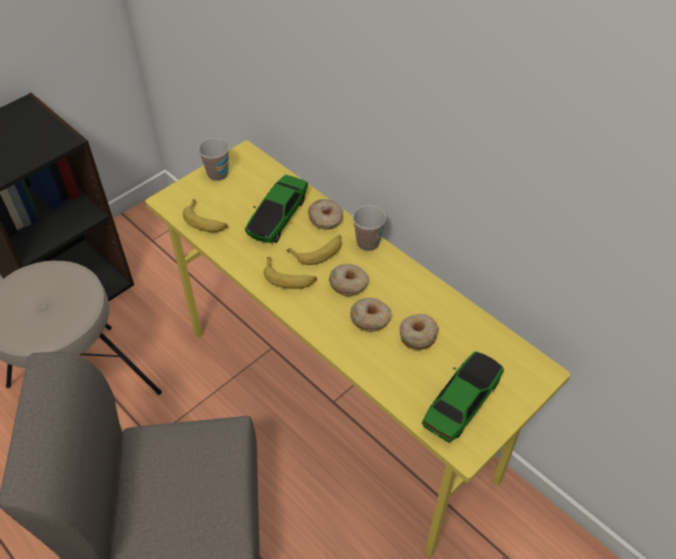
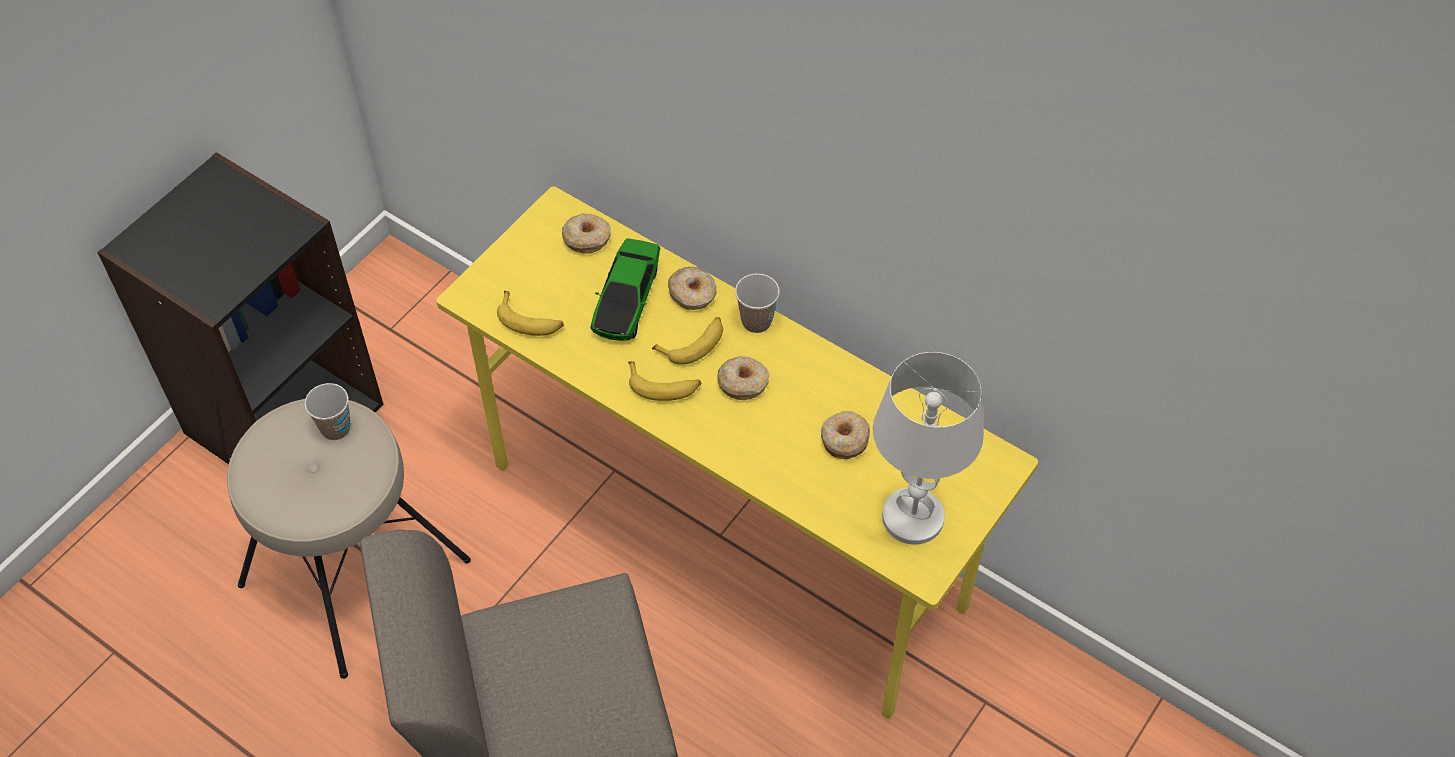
camera: 10 degrees left, 5 degrees up
cup [198,138,229,181] -> cup moved to [305,383,350,440]
donut [350,297,392,332] -> donut moved to [562,213,611,254]
toy car [422,351,504,443] -> white table lamp [873,352,984,545]

